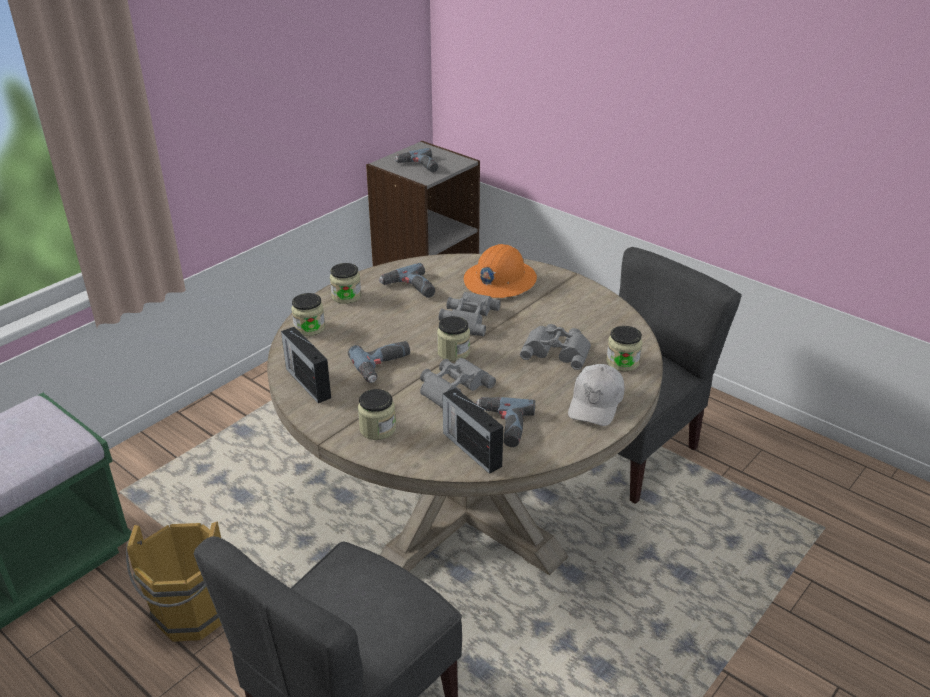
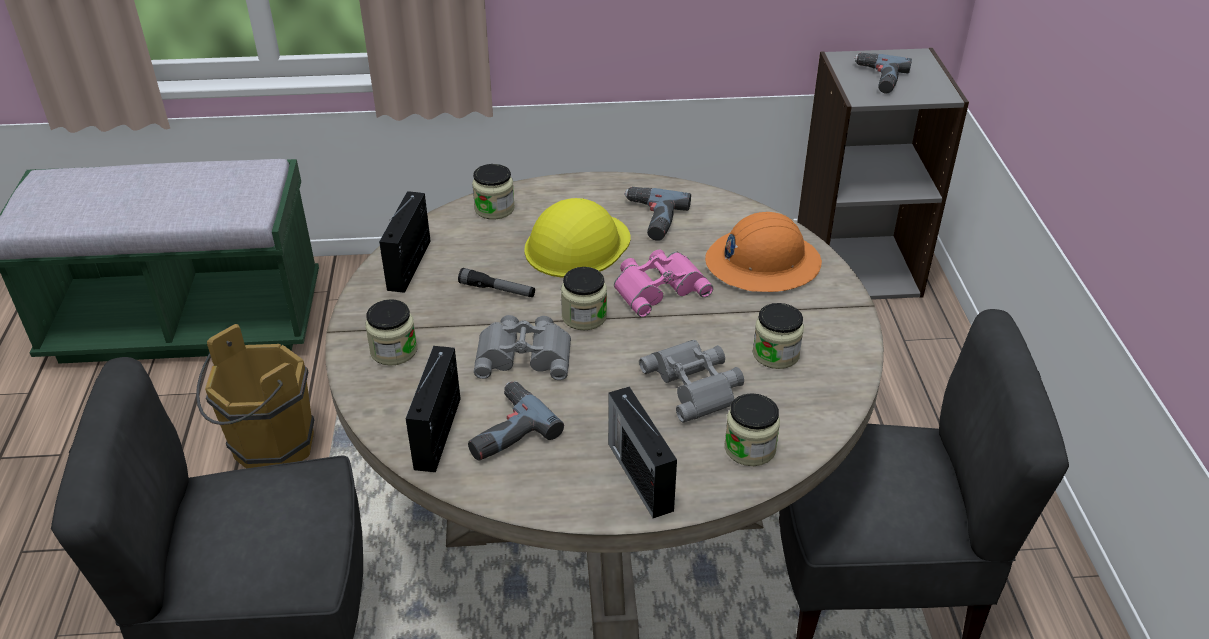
camera: 45 degrees right, 5 degrees up
jar [330,263,361,304] -> jar moved to [753,303,804,369]
power drill [348,341,410,383] -> flashlight [458,268,535,297]
grey binoculars [439,292,501,336] -> pink binoculars [614,249,713,317]
white cap [568,364,625,426] -> radio [608,387,677,518]
none -> yellow hard hat [525,198,630,278]

